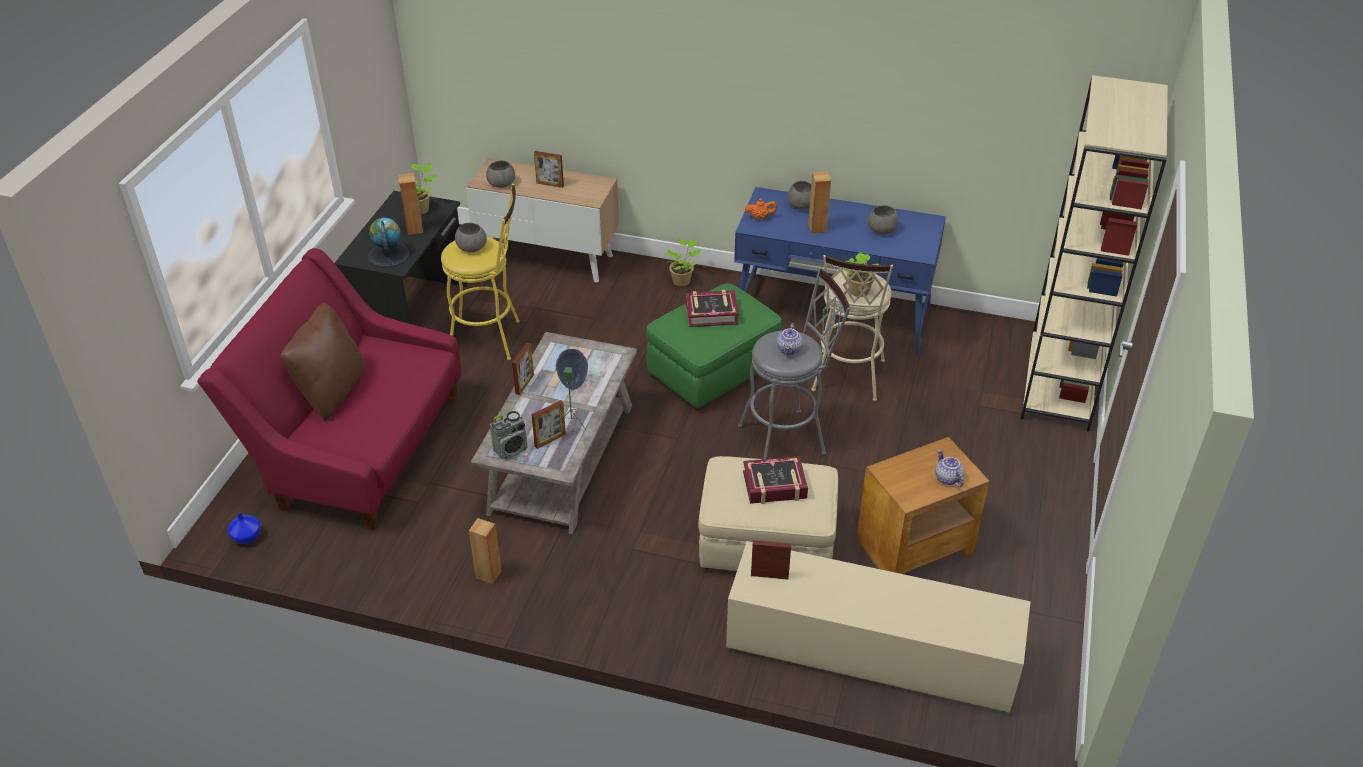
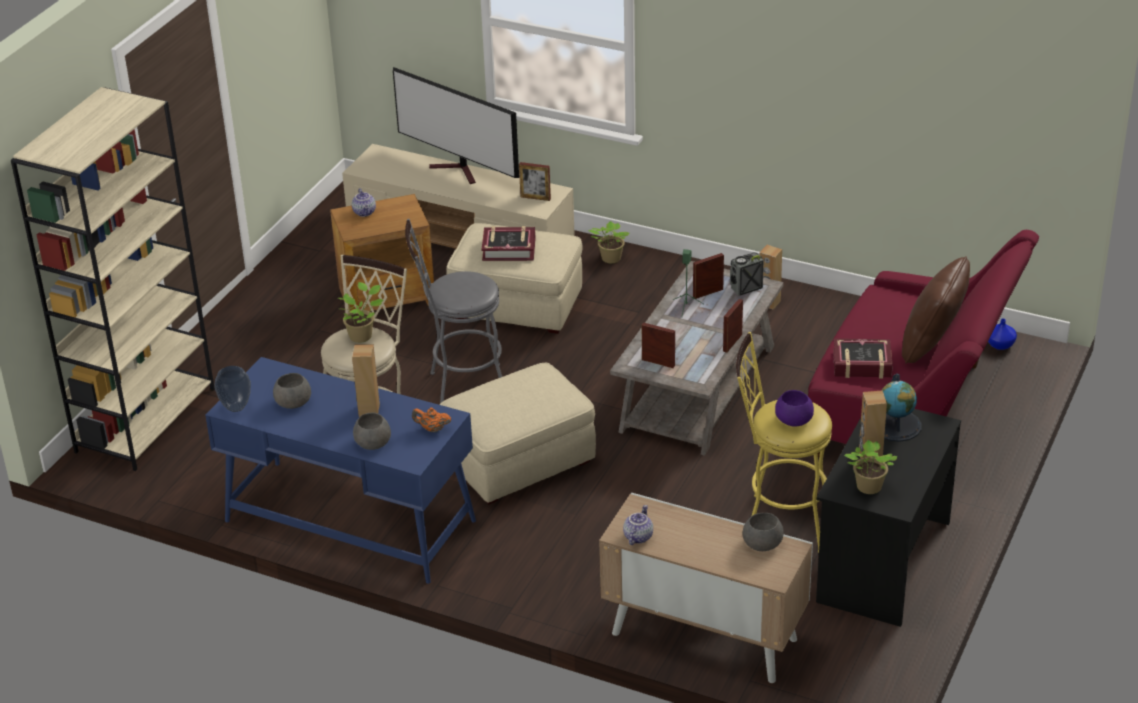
camera: 170 degrees left, 5 degrees down
grey bowl [455,223,487,252] -> purple bowl [775,390,814,427]
picture frame [534,151,564,188] -> picture frame moved to [642,322,675,368]
vase [556,349,588,390] -> vase moved to [214,366,251,412]
green ottoman [646,283,782,411] -> beige ottoman [439,363,596,505]
potted plant [664,239,701,286] -> potted plant moved to [588,221,629,263]
book [685,290,739,327] -> book moved to [833,338,893,378]
teapot [777,323,803,355] -> teapot moved to [623,505,653,545]
none -> television [393,67,519,184]

